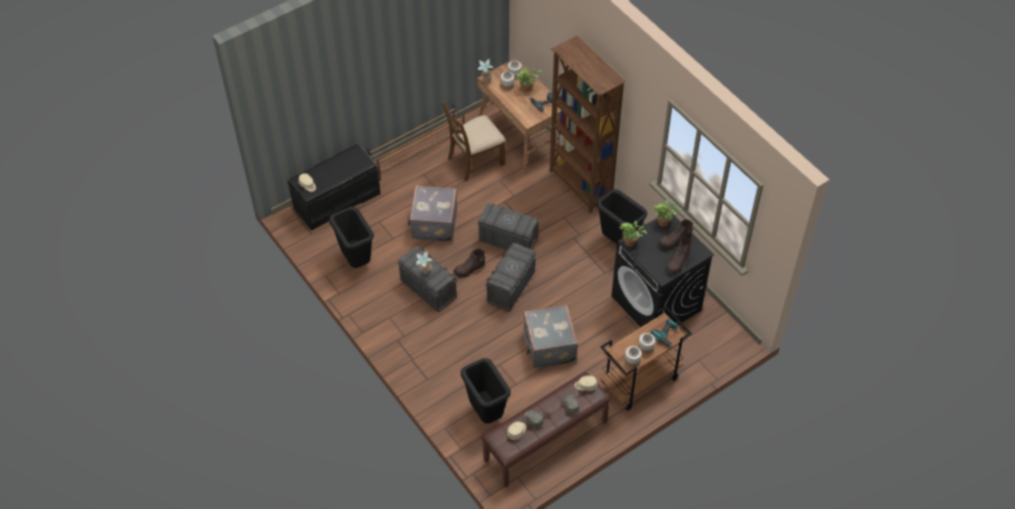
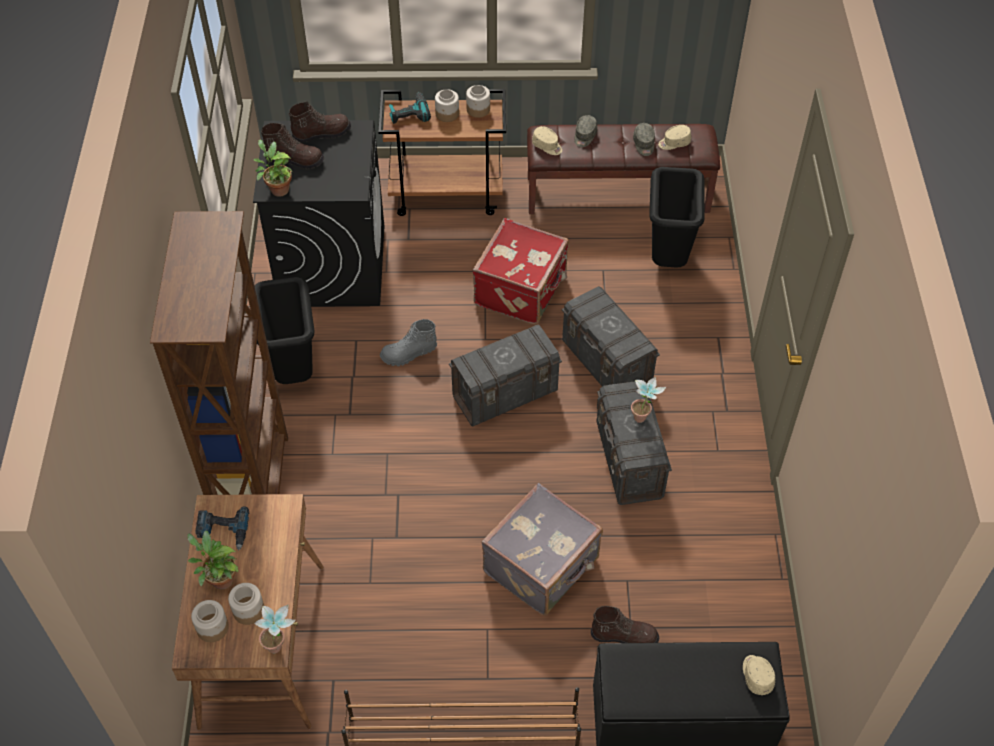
camera: 145 degrees left, 0 degrees up
black trash can [329,207,374,268] -> none
brown chair [441,101,506,181] -> none
brown boot [453,249,485,278] -> brown boot moved to [591,606,660,643]
grey storage box [477,203,540,250] -> grey storage box moved to [562,286,660,387]
grey suitcase [523,305,578,369] -> red suitcase [472,218,569,324]
potted plant [619,220,647,247] -> none
none -> grey boot [380,319,437,366]

